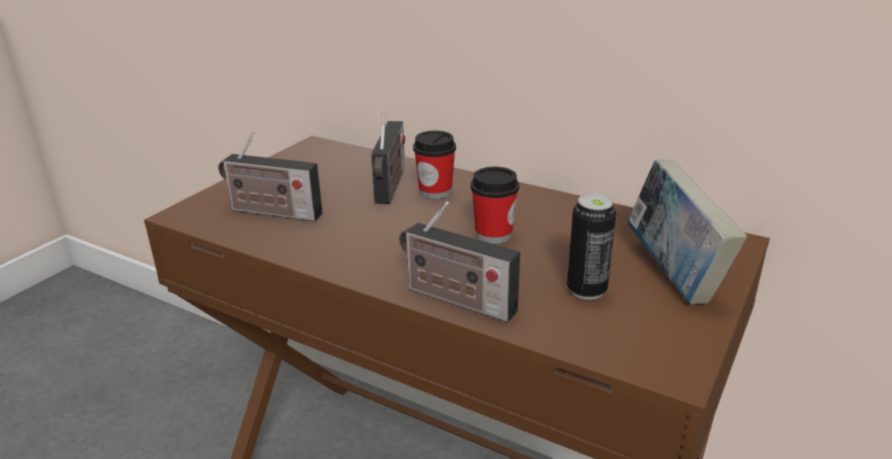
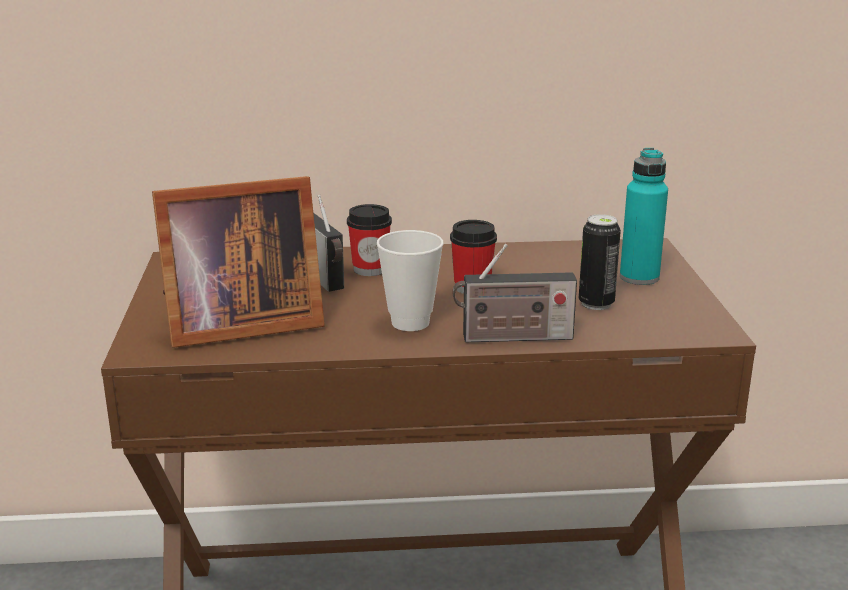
camera: 35 degrees left, 5 degrees down
radio [218,131,322,221] -> picture frame [152,176,325,348]
book [627,159,747,305] -> turquoise bottle [620,148,668,285]
none -> cup [377,230,443,331]

